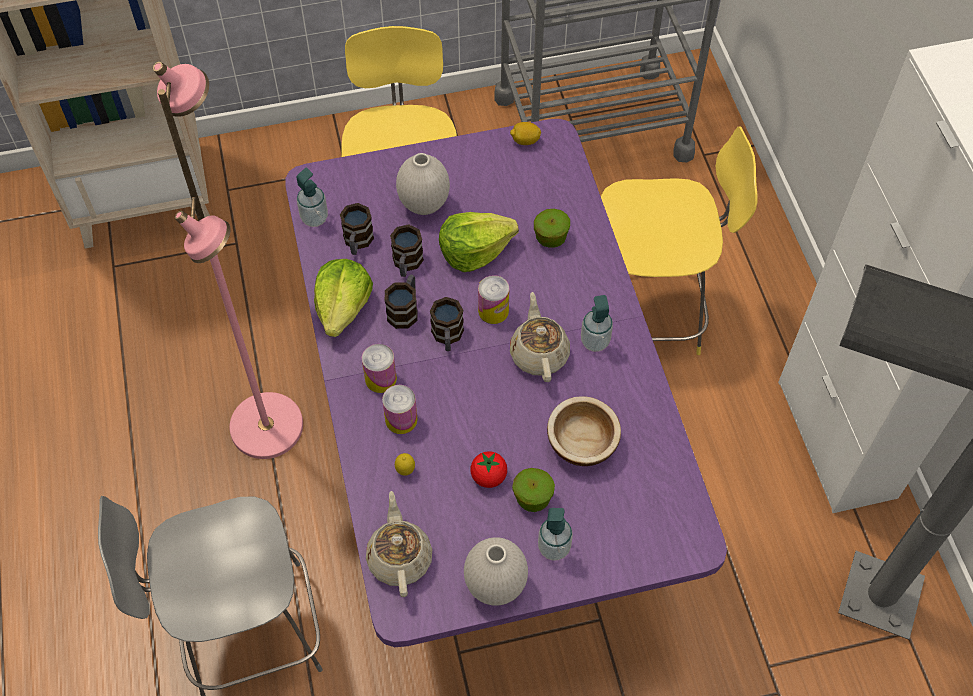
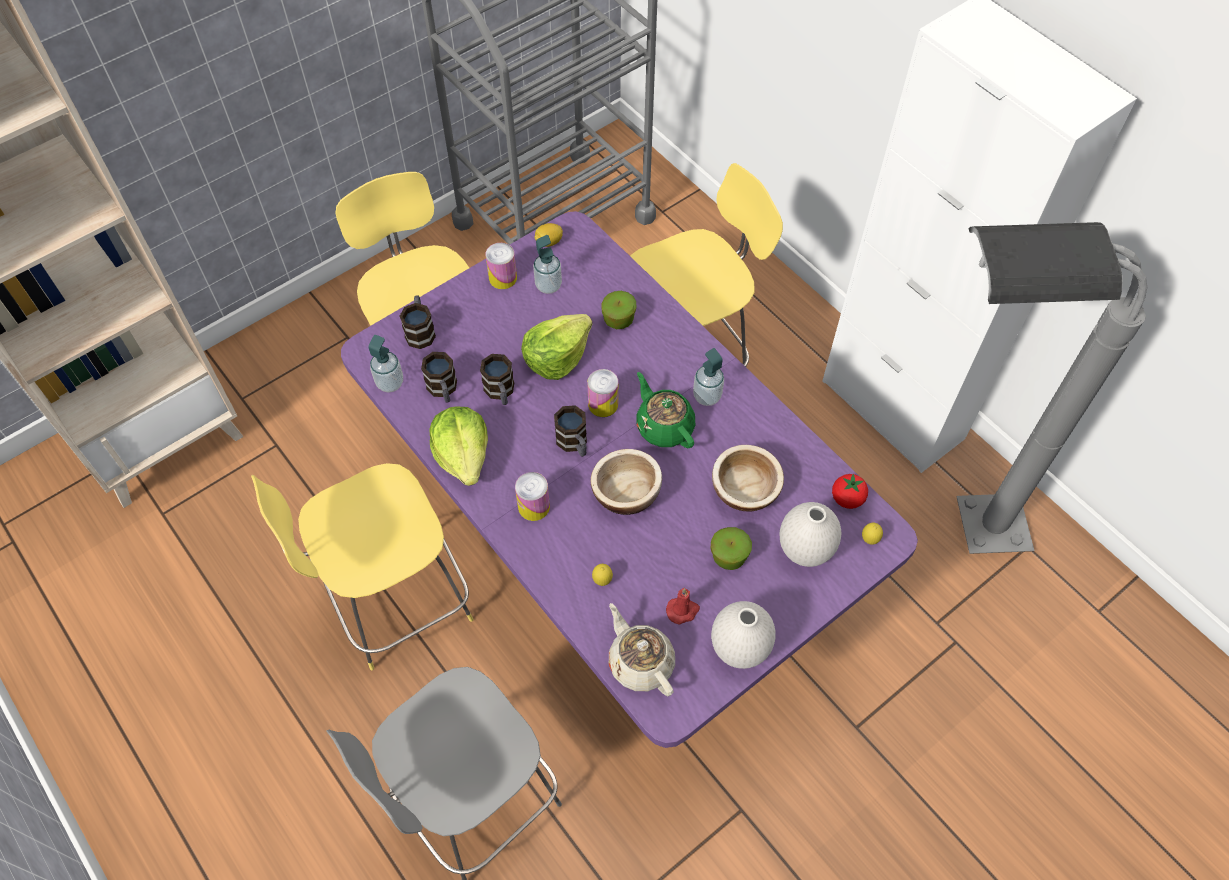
camera: 25 degrees left, 0 degrees up
pink floor lamp [153,62,303,459] -> yellow stool [251,463,474,670]
can [382,385,418,434] -> can moved to [486,243,517,289]
mug [385,274,418,329] -> mug moved to [399,295,436,349]
white vase [396,153,450,215] -> white vase moved to [779,502,841,567]
tomato [470,451,507,488] -> tomato moved to [832,474,868,509]
beige teapot [510,292,570,382] -> green teapot [636,372,695,448]
soap dispenser [538,508,573,561] -> soap dispenser moved to [533,235,562,294]
none -> bowl [591,449,662,515]
none -> red candle [666,588,700,625]
none -> lemon [862,523,883,545]

